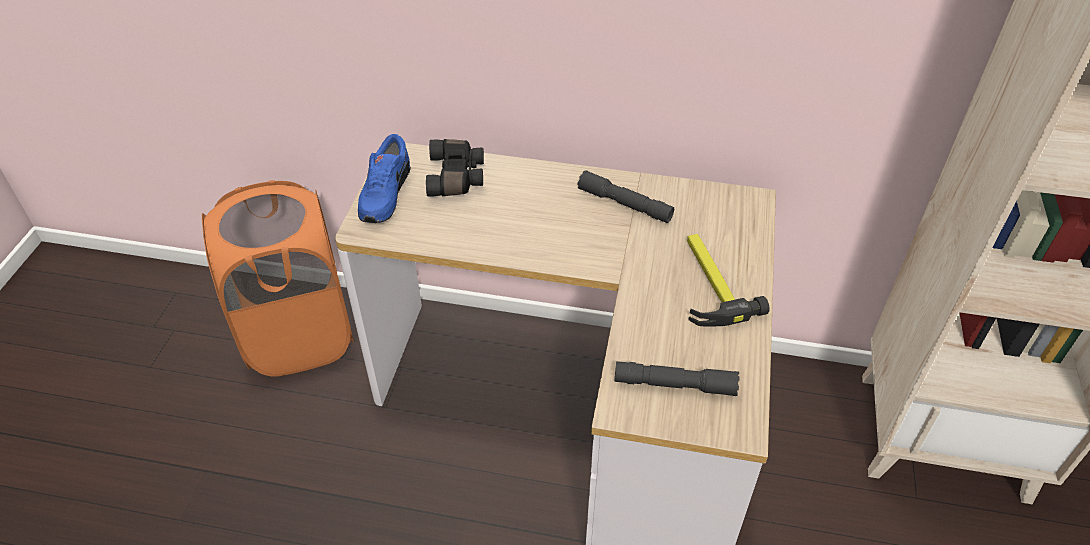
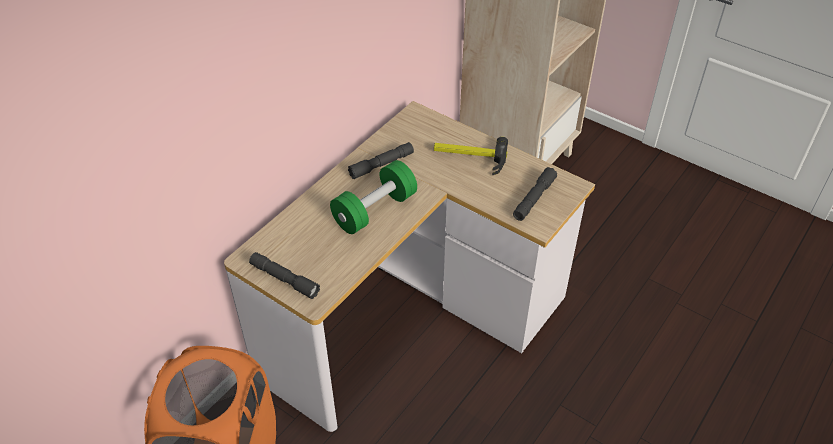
camera: 65 degrees left, 0 degrees up
blue shoe [358,134,411,223] -> grey flashlight [249,252,320,299]
black binoculars [426,139,484,196] -> none
none -> green dumbbell [330,160,417,234]

